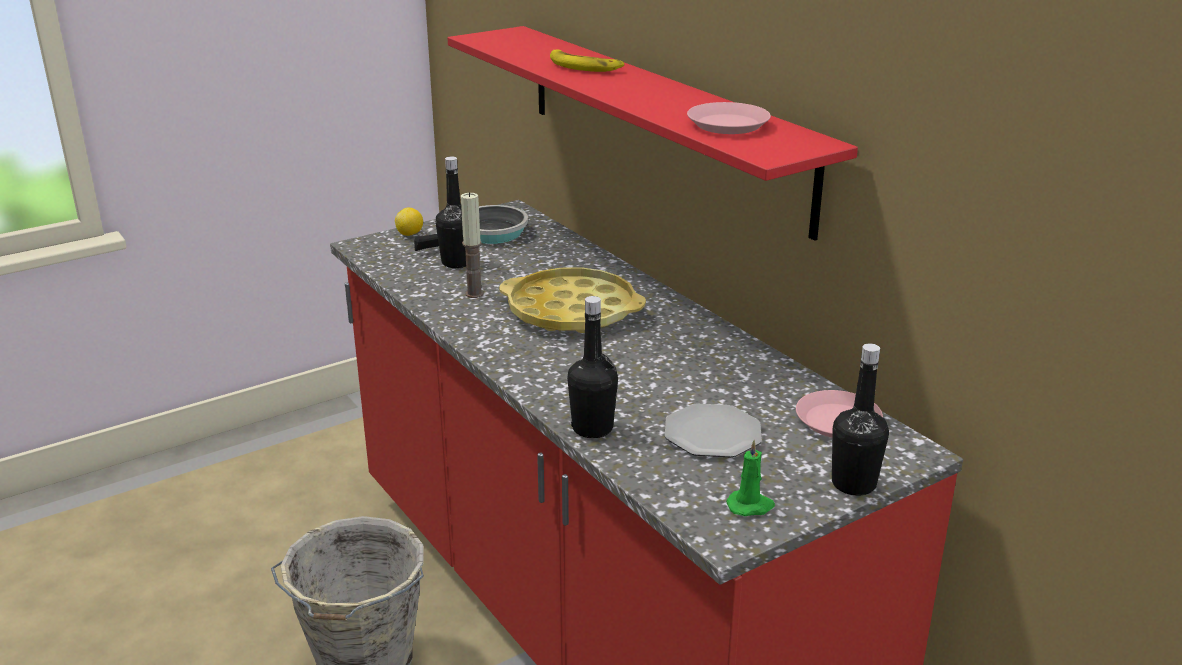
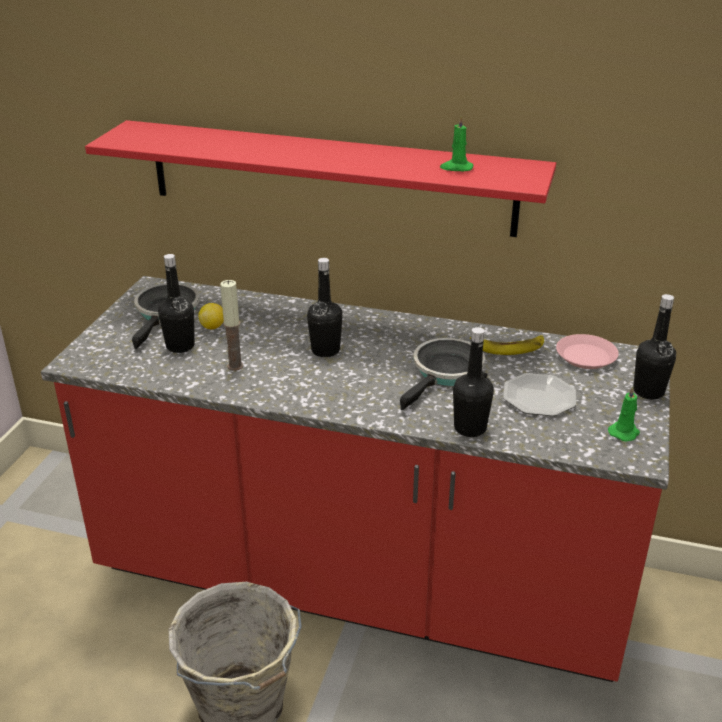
camera: 40 degrees left, 5 degrees up
lemon [395,208,423,236] -> lemon moved to [198,303,224,329]
yellow tray [499,267,646,333] -> black bottle [307,258,343,357]
banana [550,50,624,72] -> banana moved to [470,335,544,355]
pink plate [687,102,771,134] -> green candle [440,116,473,171]
none -> frying pan [400,338,485,411]

